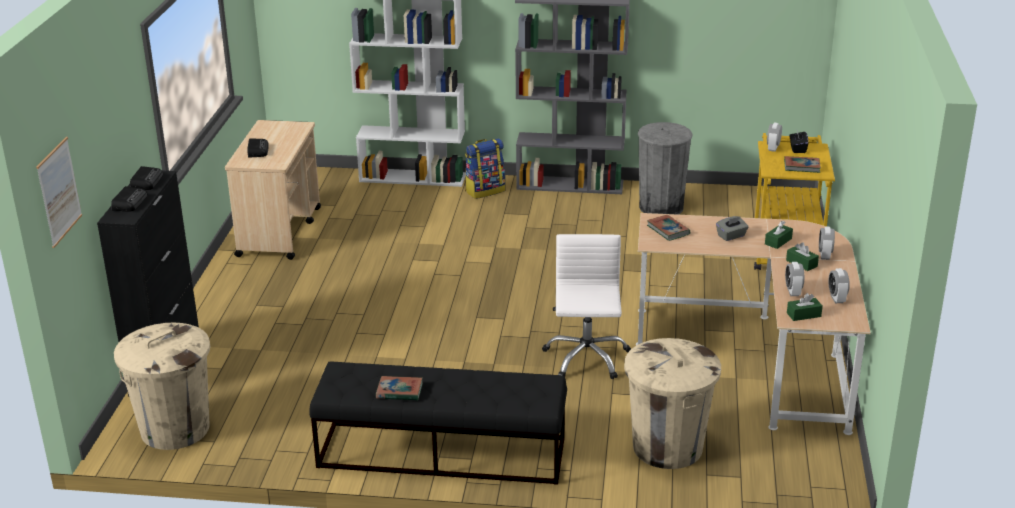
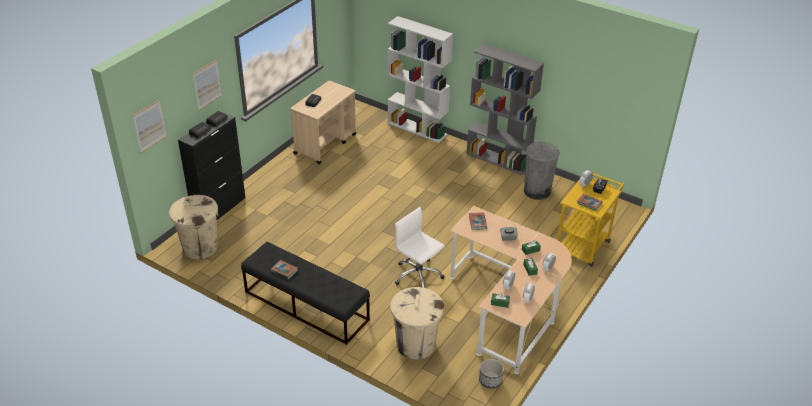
camera: 25 degrees right, 10 degrees up
backpack [465,138,505,199] -> none
white office chair [542,234,631,379] -> white office chair turned 75 degrees counterclockwise [395,207,445,288]
none -> picture [193,59,222,110]
none -> planter [479,359,504,389]

